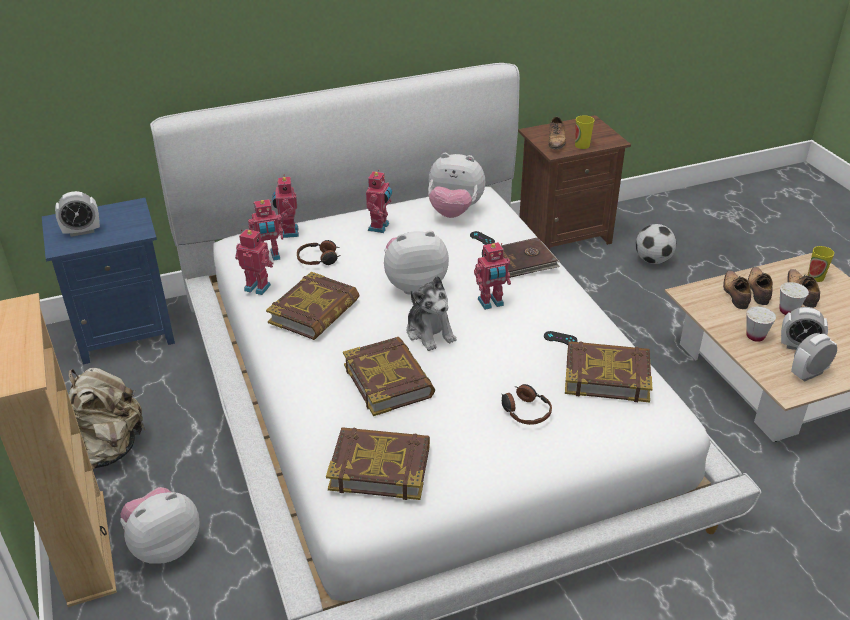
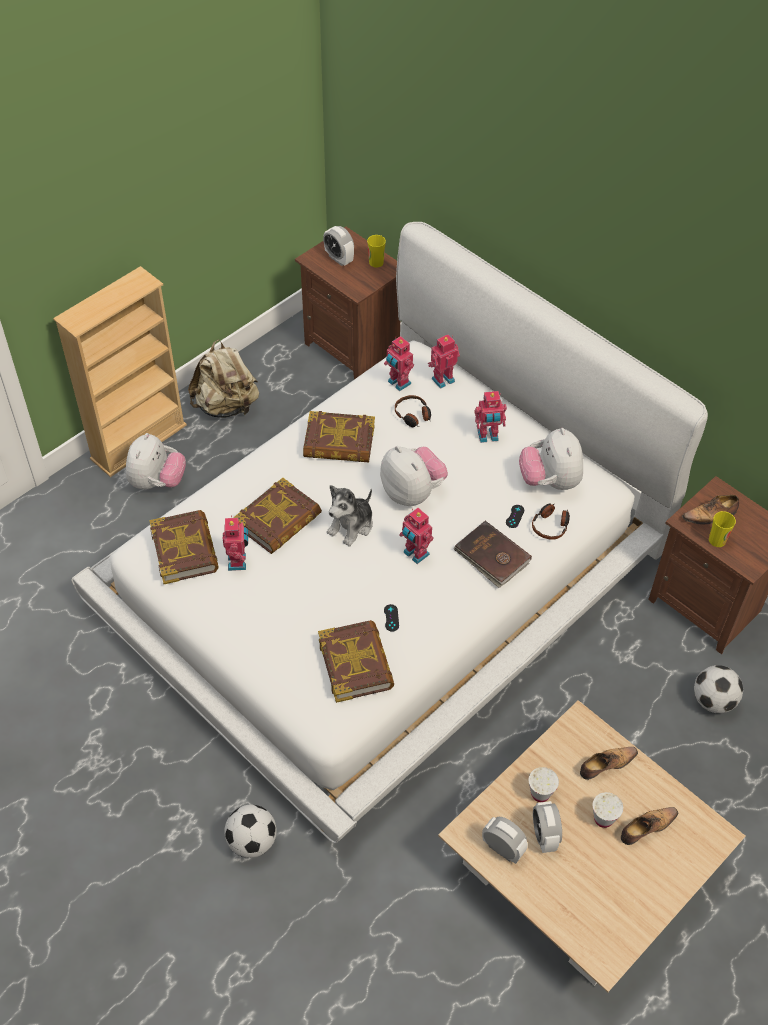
camera: 65 degrees right, 15 degrees up
blue nightstand [42,198,175,364] -> brown nightstand [295,227,400,379]
plush toy [120,487,200,564] -> plush toy turned 75 degrees clockwise [126,433,186,489]
toy robot [235,229,273,295] -> toy robot moved to [223,515,248,571]
headphones [501,384,552,425] -> headphones moved to [532,503,570,540]
shoe [748,267,773,305] -> none
cup [807,246,834,282] -> cup moved to [367,235,386,268]
none -> football [224,805,277,858]

